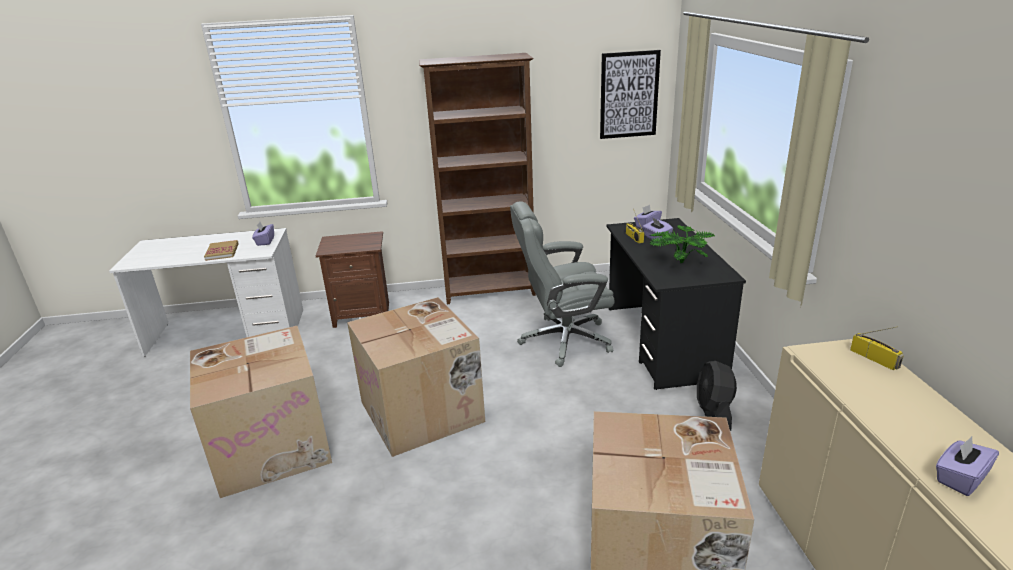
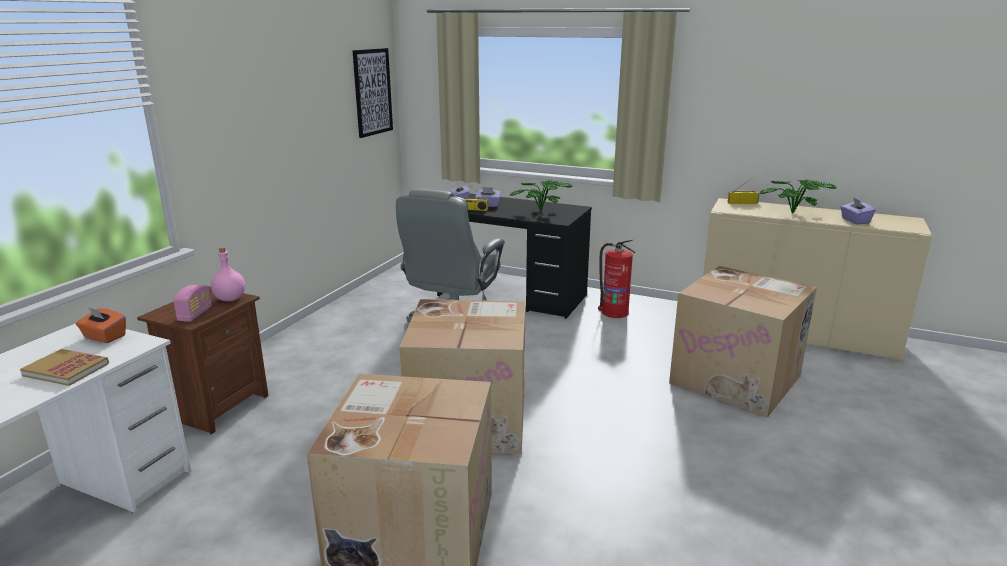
camera: 60 degrees left, 5 degrees down
purple tissue box [252,222,274,246] -> orange tissue box [76,307,126,343]
brown bookcase [419,53,536,304] -> none
black fan [697,361,737,431] -> fire extinguisher [598,240,635,318]
none -> radio [173,285,212,322]
none -> pink bottle [211,247,245,301]
none -> potted plant [759,179,836,214]

